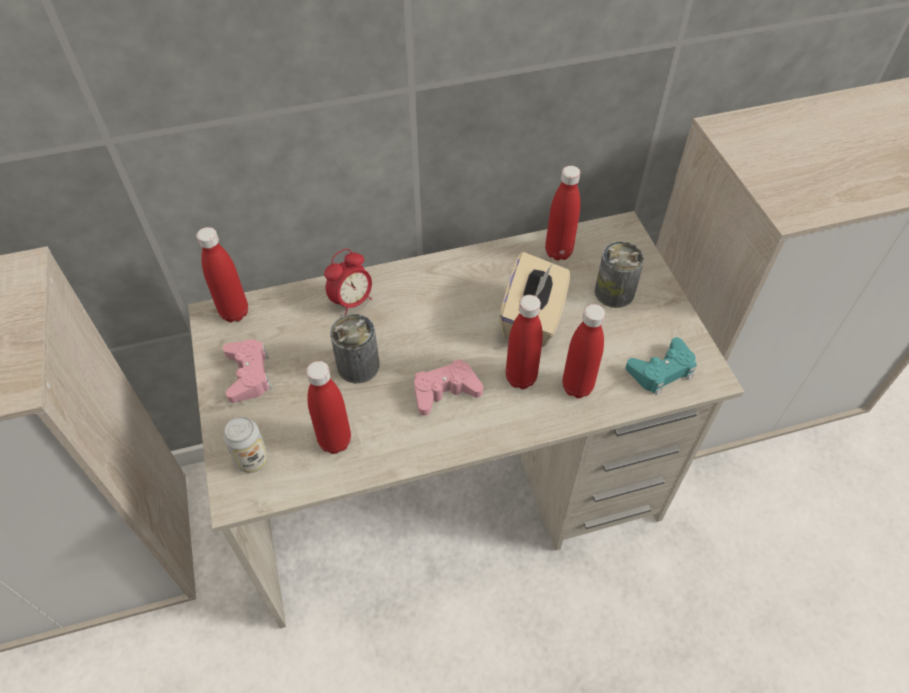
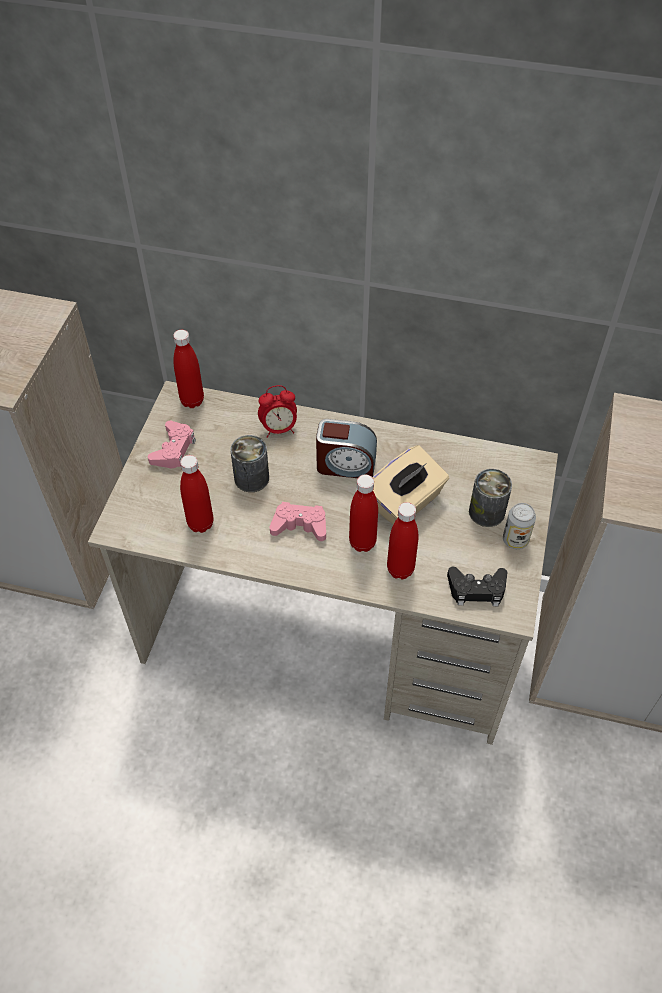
camera: 30 degrees right, 0 degrees up
can [223,416,268,473] -> can moved to [503,503,536,549]
red bottle [545,166,580,261] -> none
turquoise game controller [626,337,697,395] -> black game controller [447,567,508,606]
none -> alarm clock [316,419,377,478]

